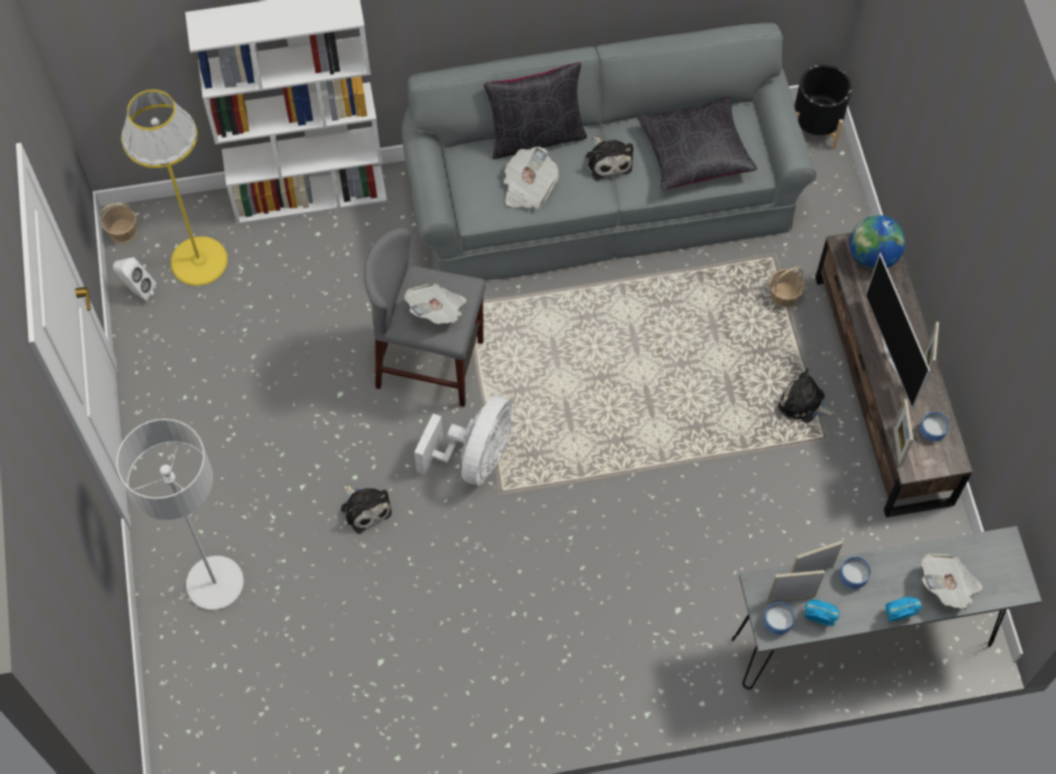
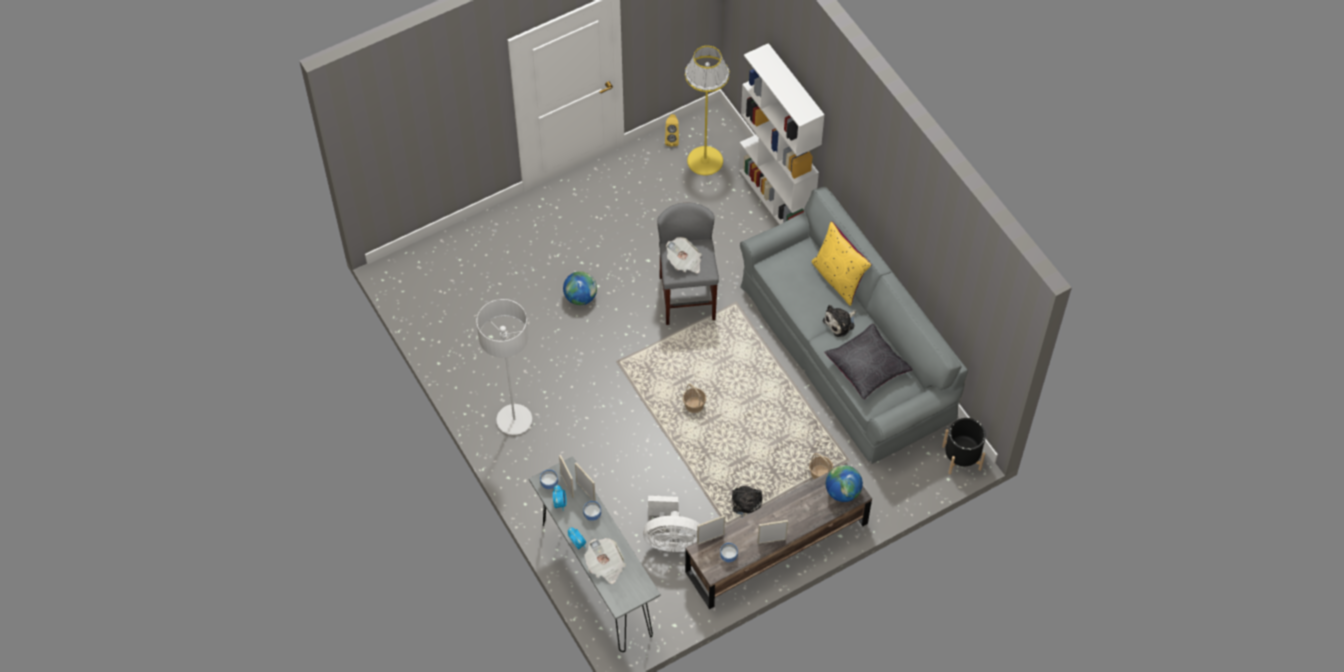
camera: 70 degrees right, 5 degrees down
basket [100,203,137,244] -> basket moved to [683,383,706,413]
white speaker [113,258,157,301] -> yellow speaker [665,114,679,147]
grey floor lamp [116,419,243,610] -> grey floor lamp moved to [476,299,532,435]
plush toy [341,484,392,534] -> globe [563,271,597,305]
white fan [414,396,512,485] -> white fan moved to [643,496,700,552]
black pillow [484,62,587,159] -> yellow pillow [811,221,871,306]
newspaper [503,147,559,209] -> none
television [865,253,930,409] -> none

